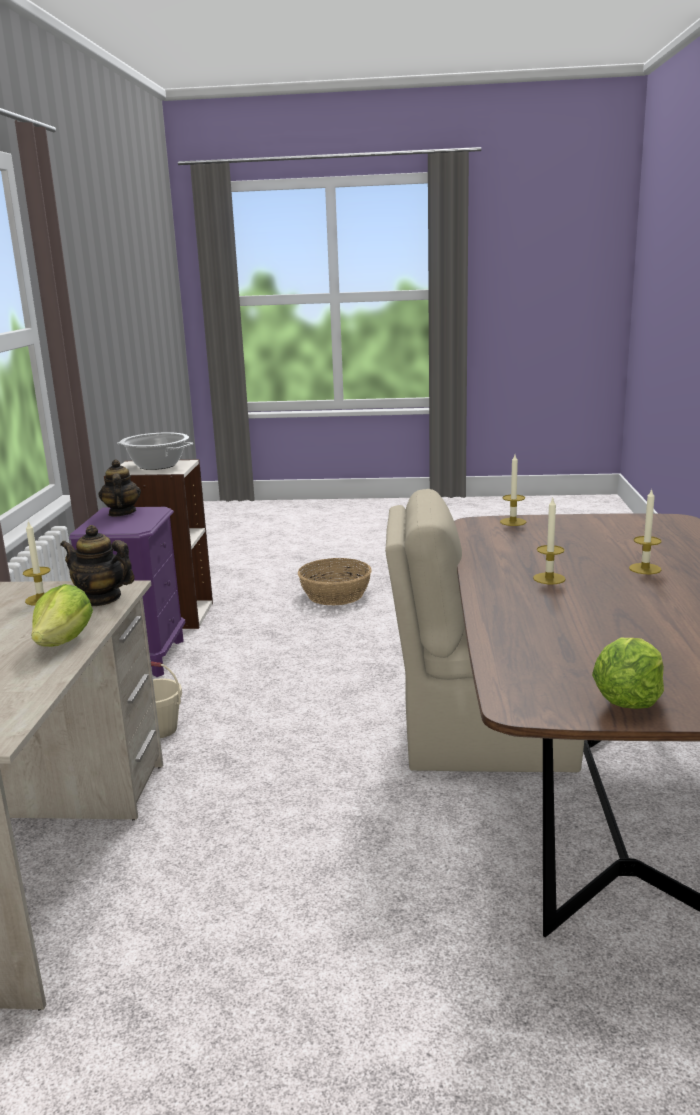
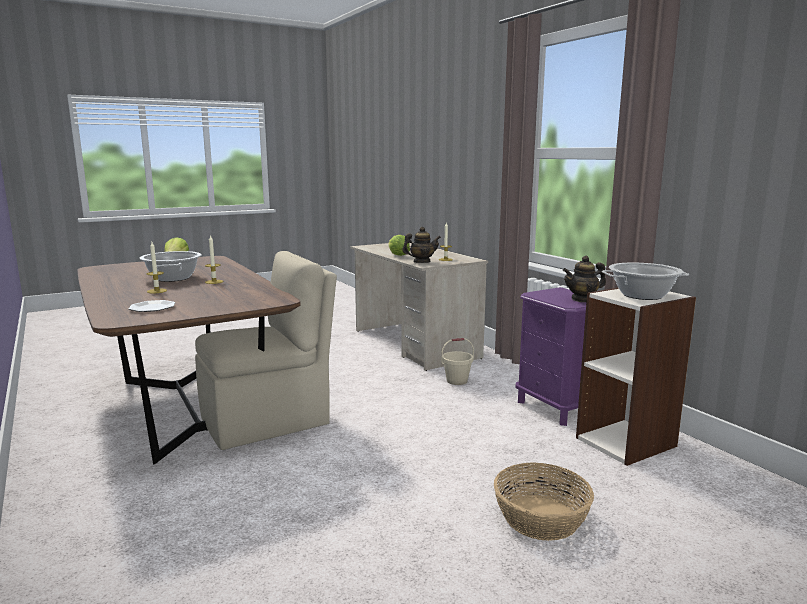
camera: 145 degrees right, 5 degrees down
teapot [99,459,141,516] -> teapot turned 120 degrees clockwise [563,256,606,302]
candle [500,455,526,526] -> none
none -> plate [129,300,175,312]
none -> cooking pot [139,251,201,282]

